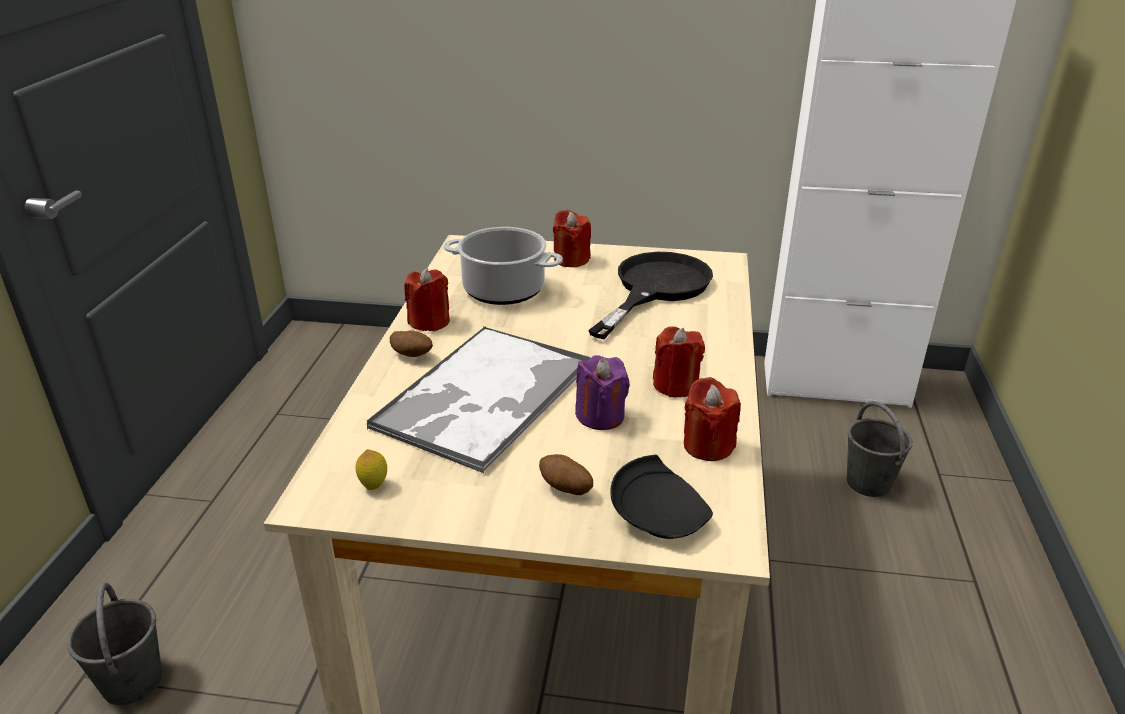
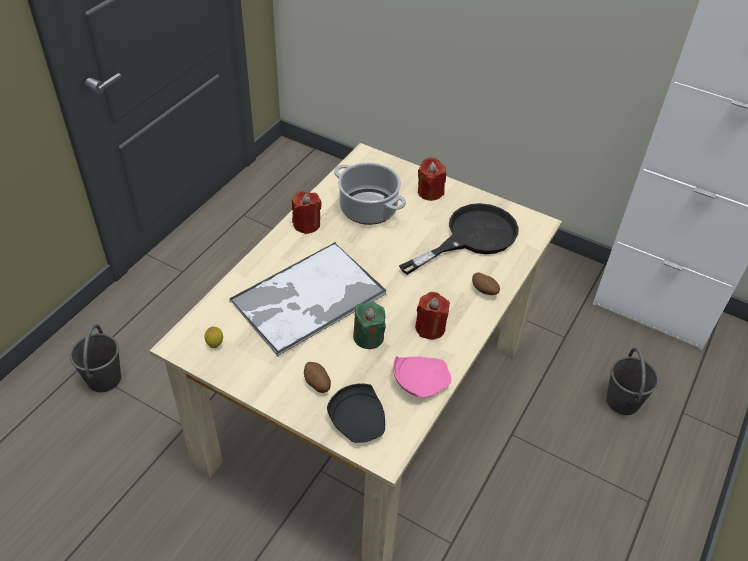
camera: 20 degrees right, 15 degrees up
potato [390,330,433,357] -> potato moved to [472,272,500,295]
purple candle [575,355,630,430] -> green candle [353,301,386,349]
red candle [684,377,741,461] -> pink plate [393,356,452,398]

